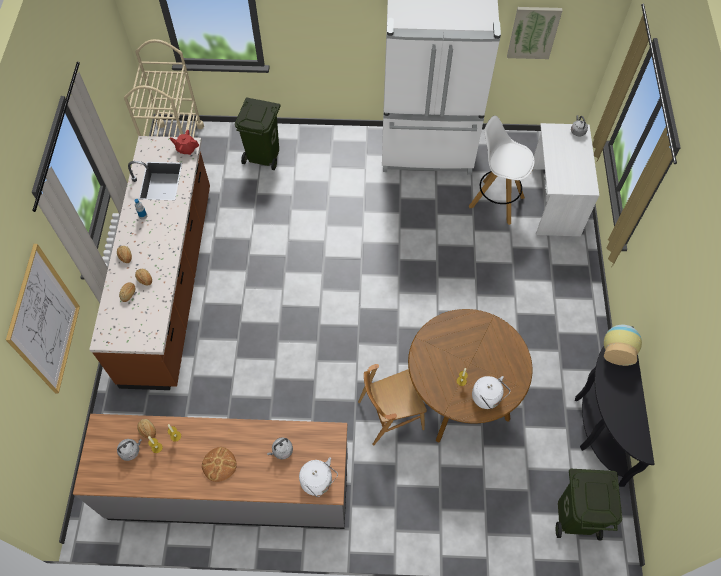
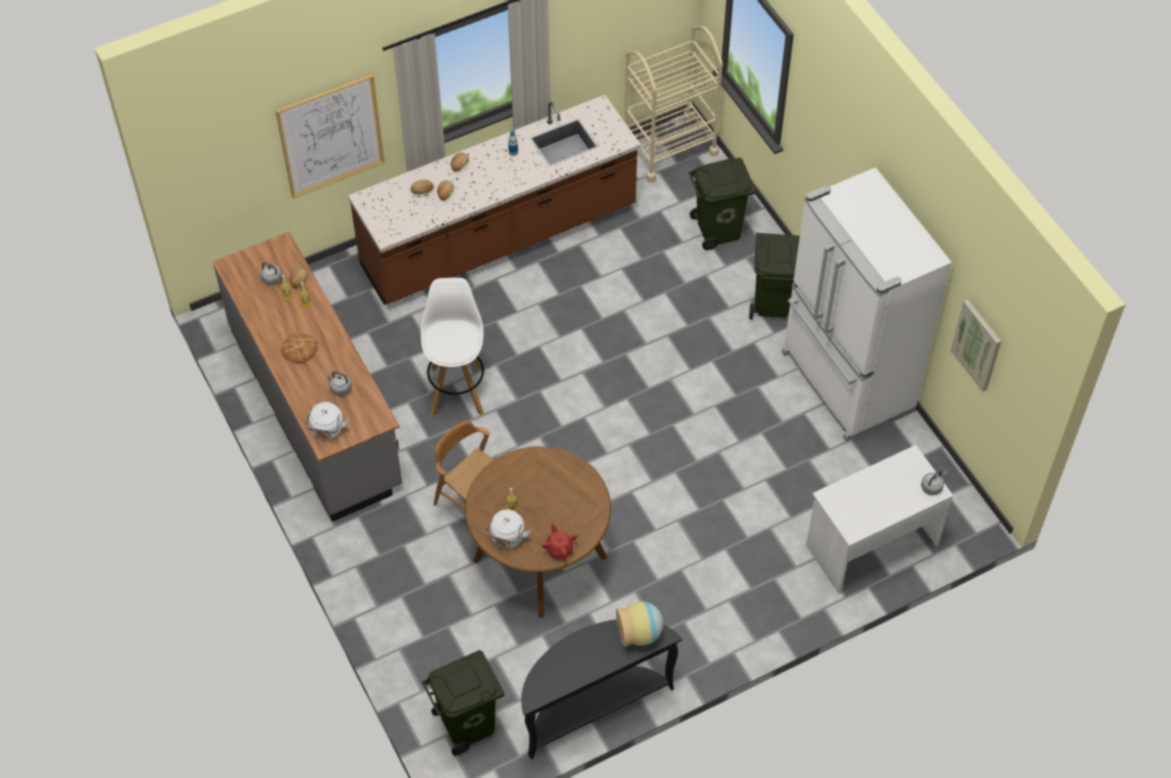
camera: 60 degrees right, 5 degrees down
red teapot [170,130,199,155] -> red teapot moved to [542,523,577,560]
white stool [469,116,535,225] -> white stool moved to [421,278,484,417]
none -> green trash can [749,233,800,320]

